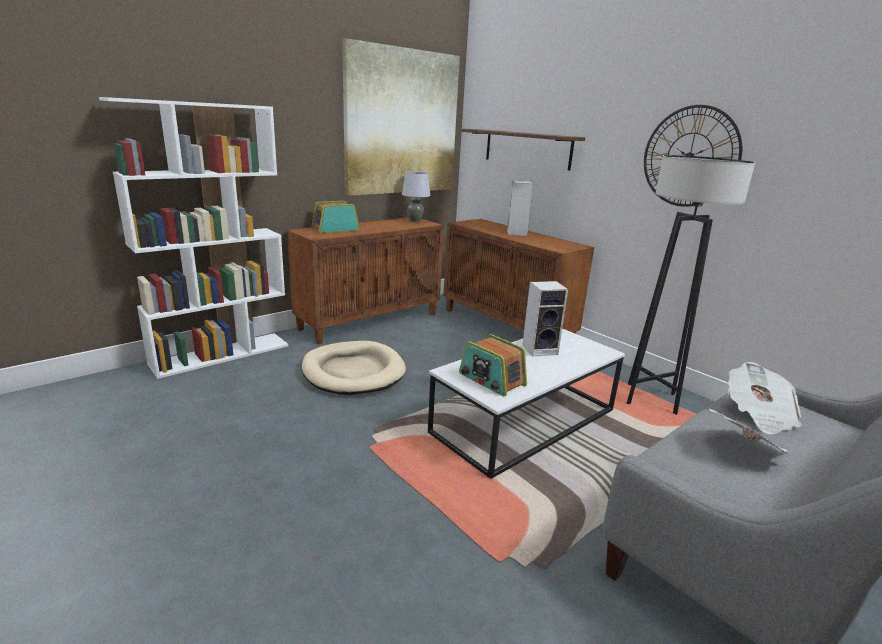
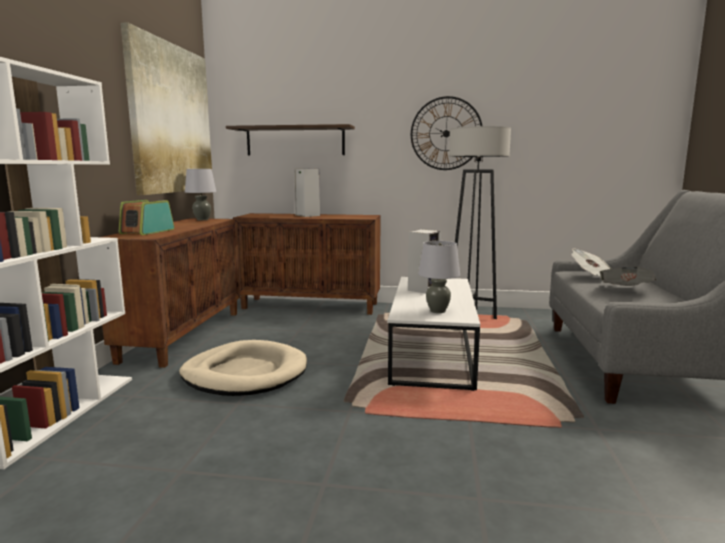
camera: 40 degrees left, 10 degrees down
radio [459,334,527,397] -> grey table lamp [418,241,460,313]

